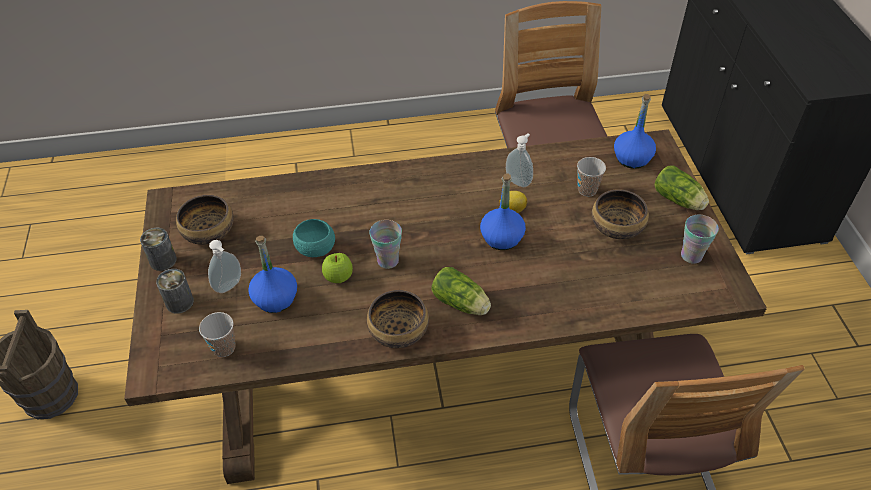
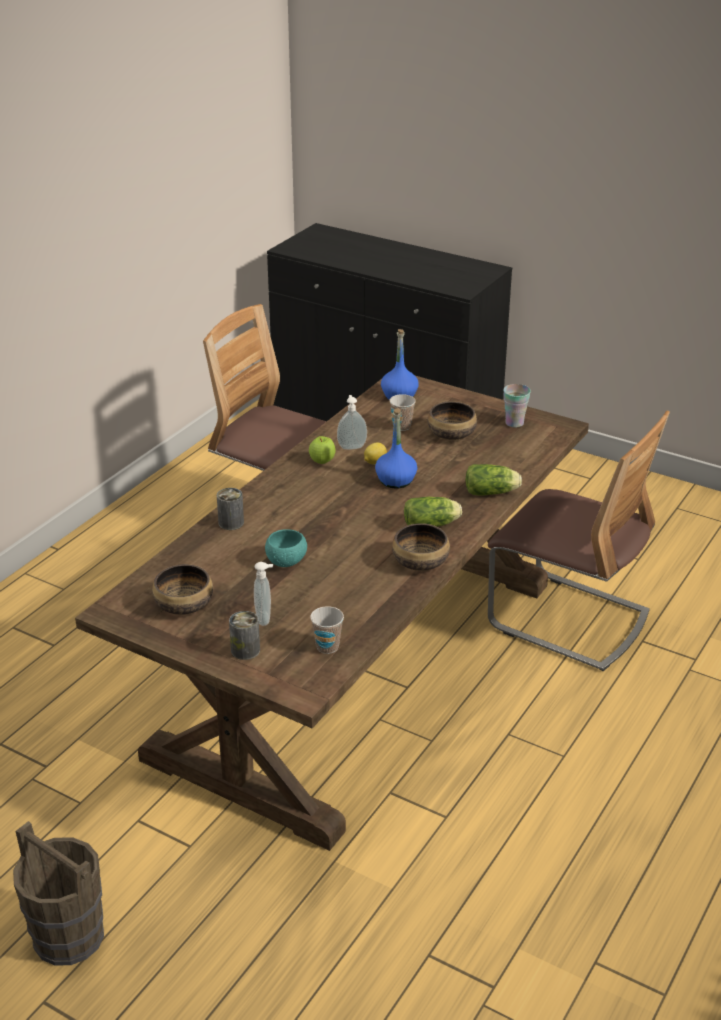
camera: 50 degrees left, 15 degrees down
can [140,228,177,271] -> can moved to [217,488,244,530]
blue bottle [248,236,297,313] -> none
apple [322,253,353,283] -> apple moved to [309,436,336,464]
cup [369,220,402,269] -> none
lettuce [654,166,709,210] -> lettuce moved to [466,464,522,496]

